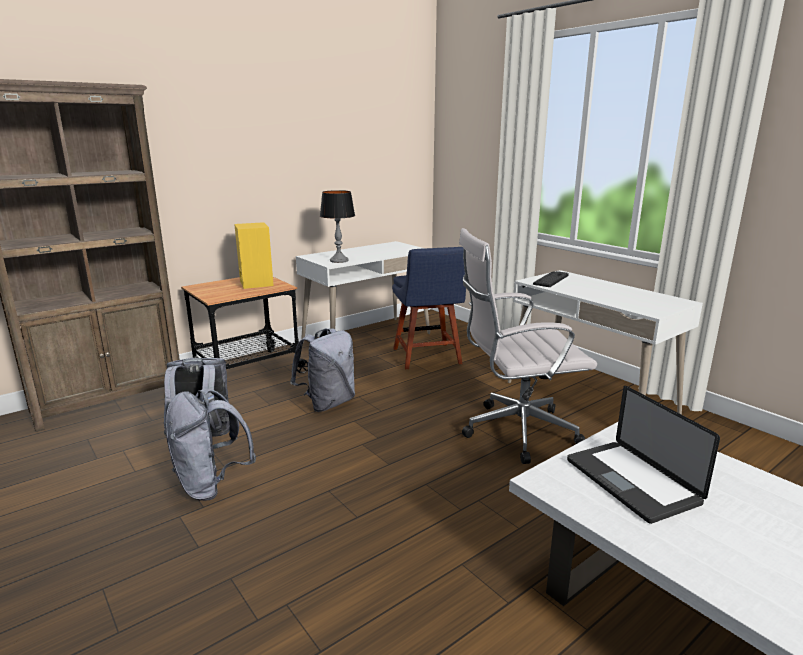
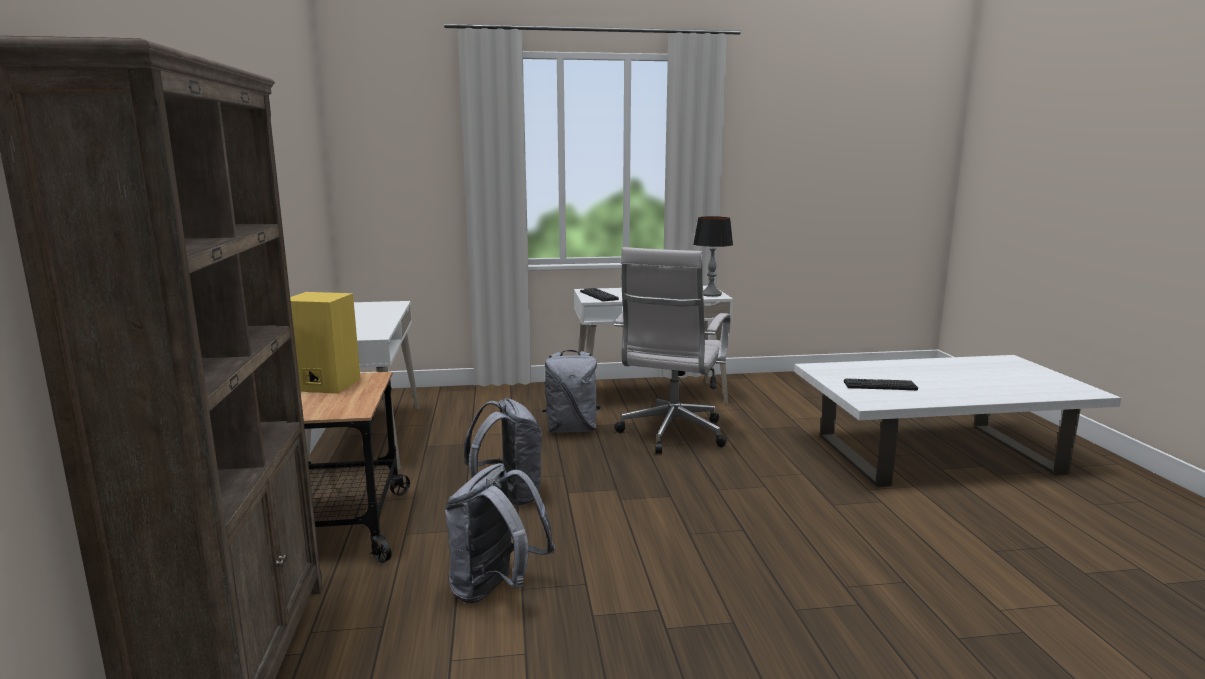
camera: 60 degrees left, 5 degrees down
grey backpack [165,389,256,501] -> grey backpack moved to [542,350,600,433]
table lamp [320,190,355,263] -> table lamp moved to [693,216,733,297]
blue chair [392,247,466,369] -> none
laptop [567,386,720,524] -> keyboard [844,378,918,390]

